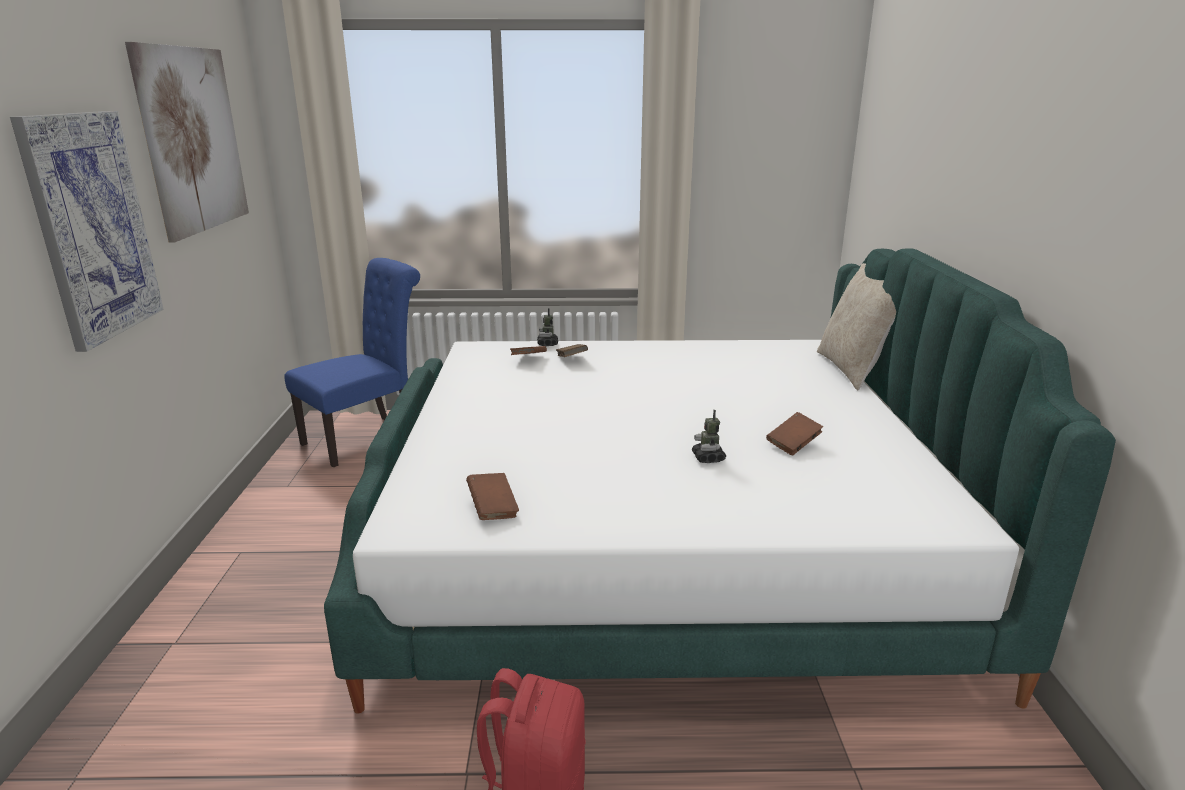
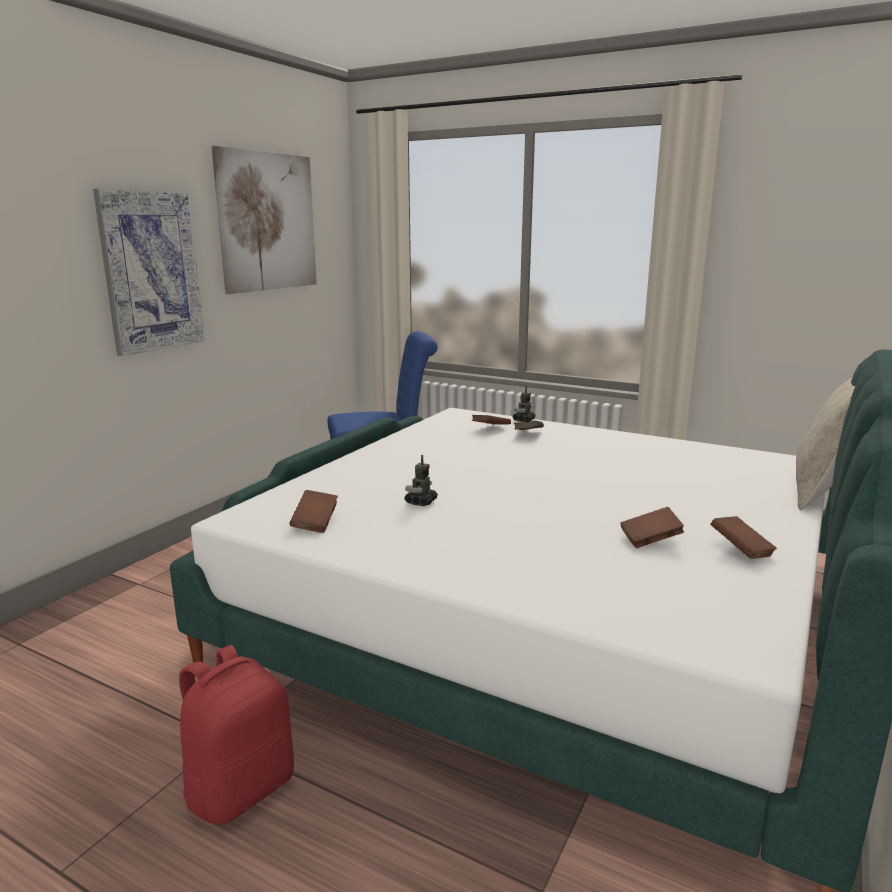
camera: 30 degrees right, 5 degrees down
toy robot [692,410,726,463] -> toy robot moved to [404,455,438,506]
none -> brown book [711,516,777,559]

